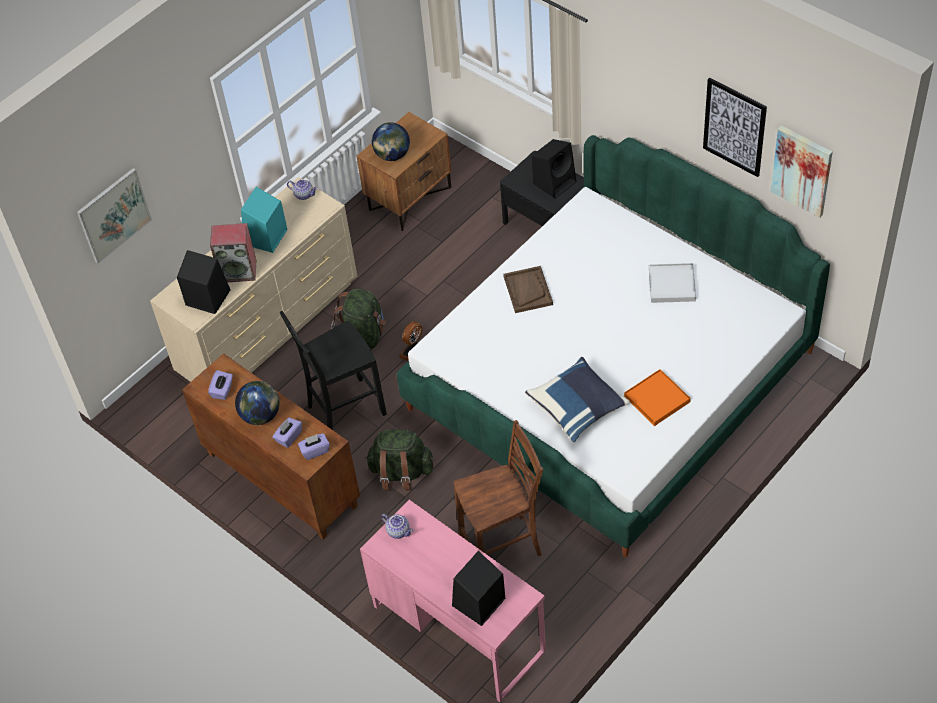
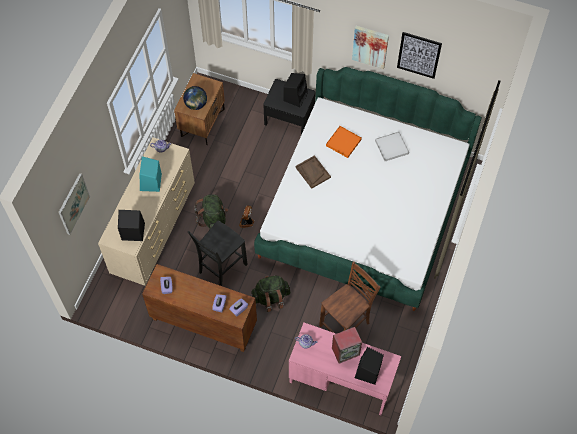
camera: 25 degrees left, 10 degrees up
speaker [210,223,257,283] -> speaker moved to [332,327,362,363]
globe [235,381,280,425] -> none
blue pillow [525,357,630,443] -> none
orange tray [624,369,691,426] -> orange tray moved to [326,126,362,158]
picture [771,126,833,218] -> picture moved to [352,26,389,69]

